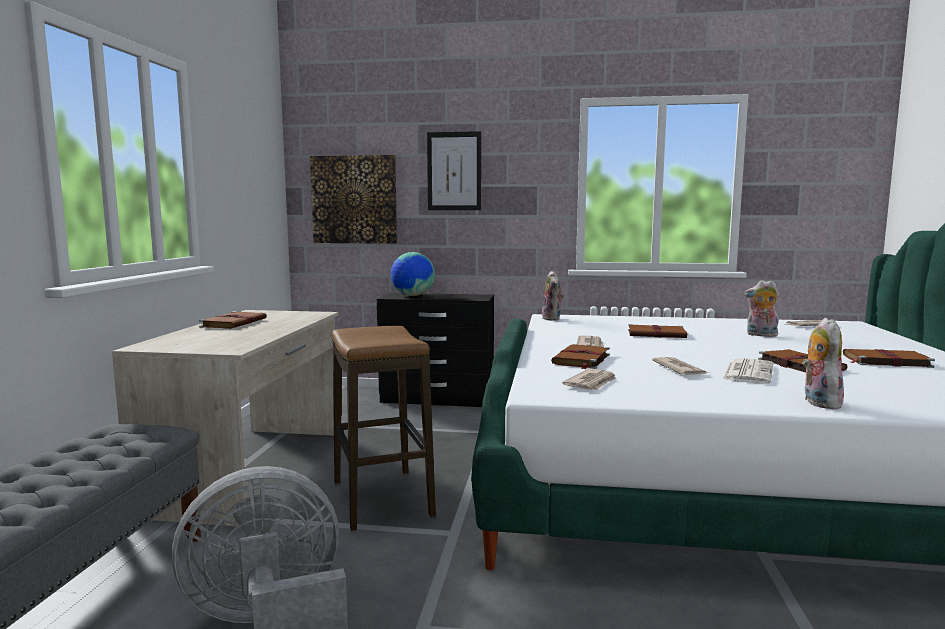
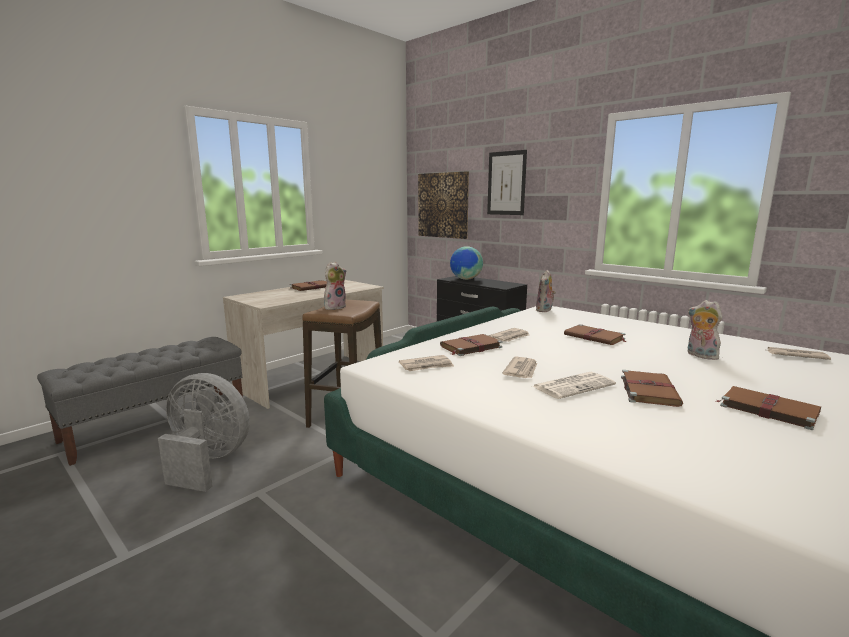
camera: 35 degrees right, 5 degrees up
plush toy [802,318,844,409] -> plush toy moved to [324,262,346,310]

